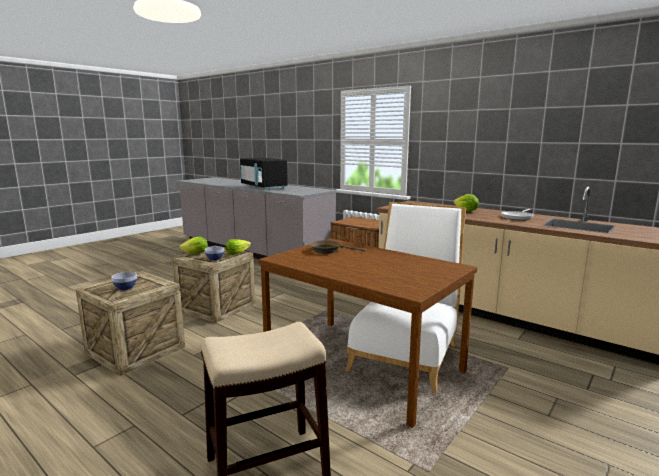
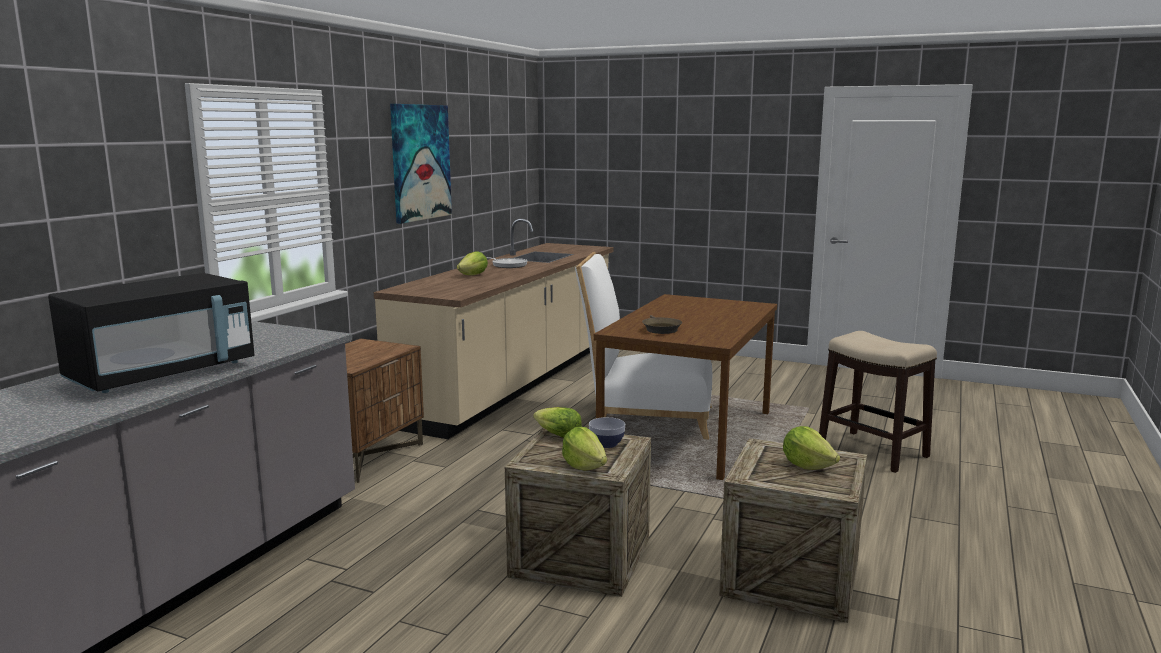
camera: 105 degrees left, 0 degrees up
bowl [112,272,137,291] -> lettuce [783,426,840,470]
none -> picture [390,104,452,224]

